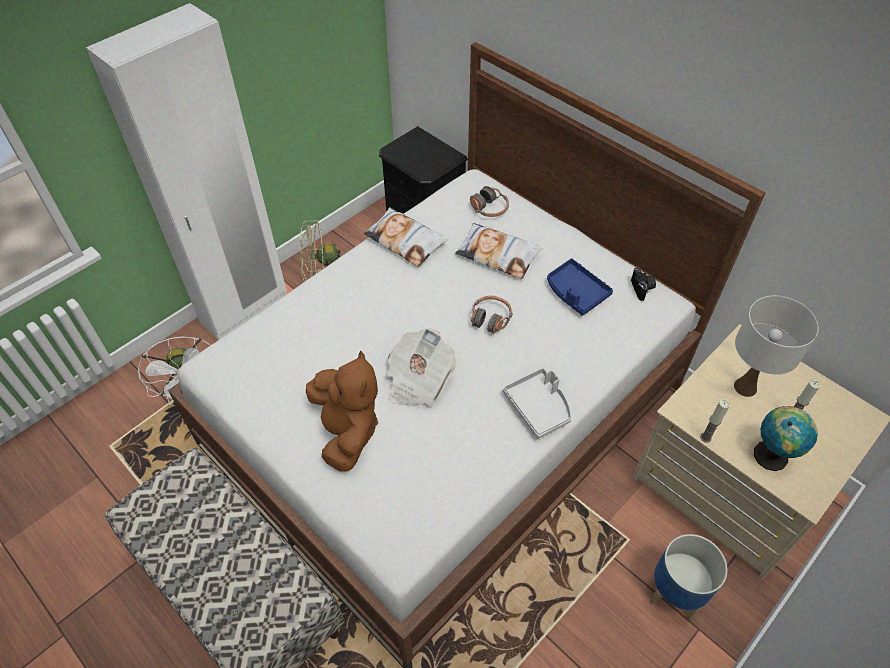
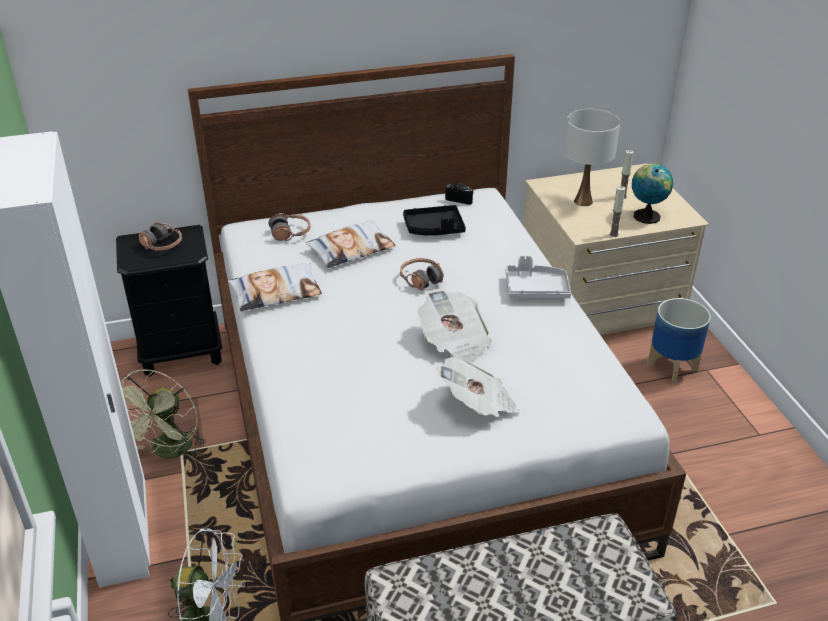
camera: 60 degrees left, 15 degrees down
brown plush toy [306,350,378,472] -> newspaper [437,357,520,417]
blue tray [547,259,613,316] -> black tray [403,205,466,235]
none -> headphones [139,222,182,251]

